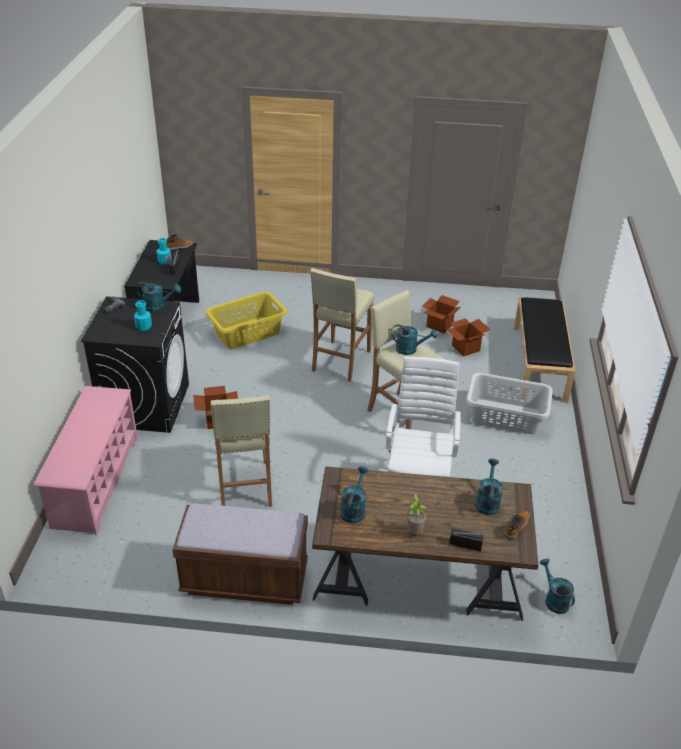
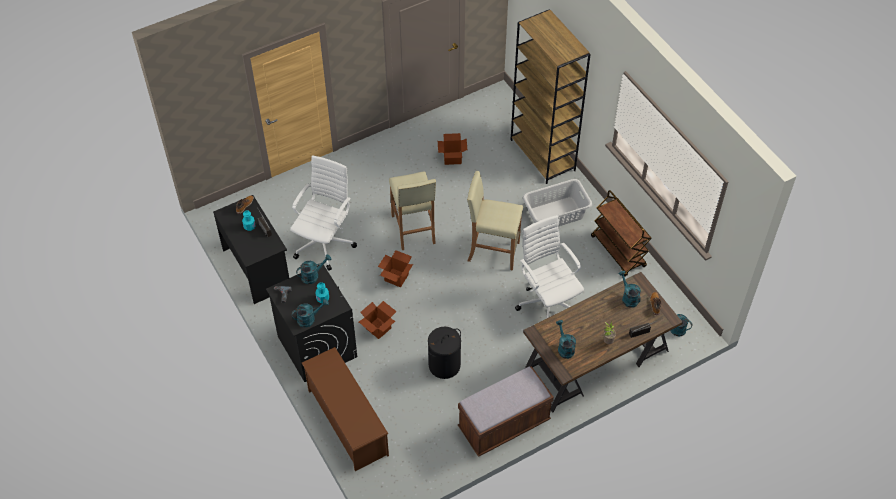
camera: 35 degrees left, 15 degrees up
pink shoe rack [34,386,138,535] -> brown shoe rack [302,347,389,471]
yellow laundry basket [205,292,287,349] -> white office chair [290,155,357,271]
beige stool [211,395,272,507] -> black laundry basket [428,327,461,379]
turquoise watering can [391,325,437,355] -> turquoise watering can moved to [291,299,329,327]
cardboard box [446,318,491,357] -> cardboard box moved to [378,250,413,287]
black bench [514,297,575,403] -> brown bookcase [511,9,591,184]
none -> brown cart [591,190,652,277]

